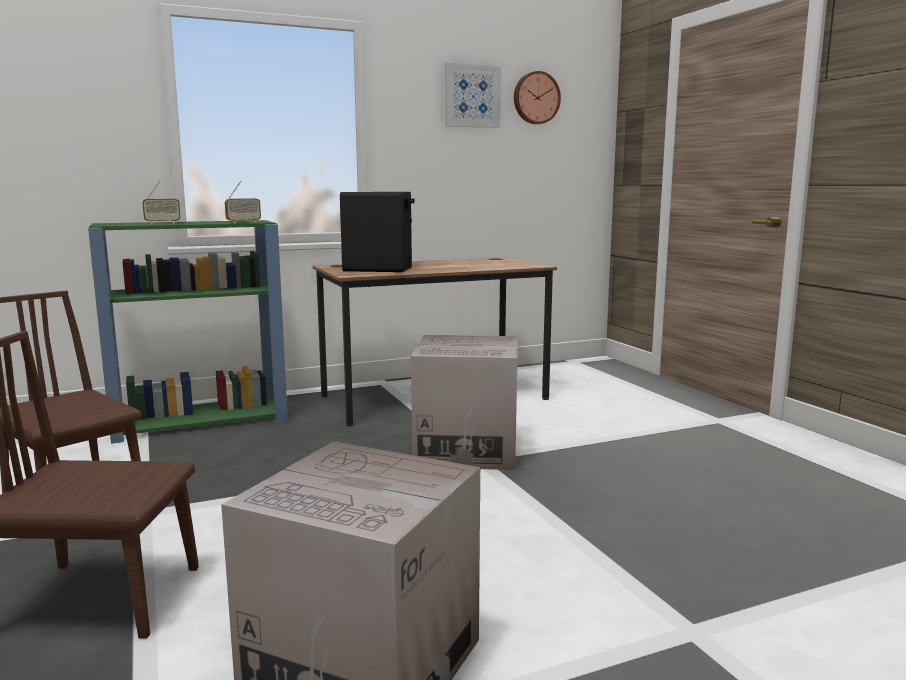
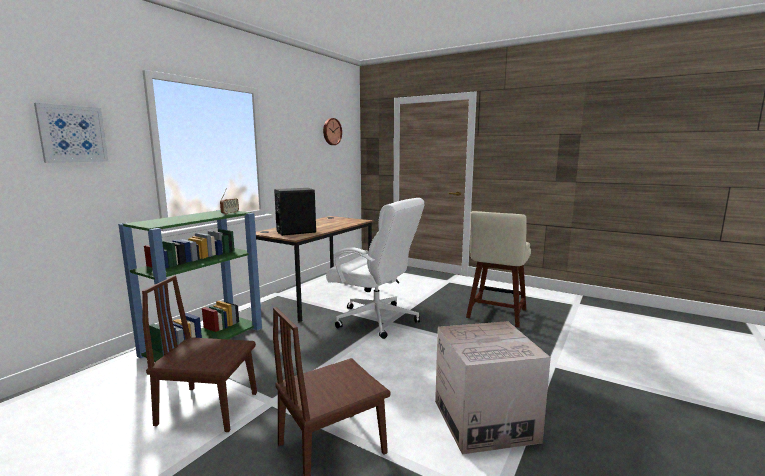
camera: 35 degrees left, 0 degrees up
radio [142,181,181,224] -> none
cardboard box [411,335,517,470] -> white office chair [326,198,425,339]
picture [445,63,501,128] -> picture moved to [34,103,109,163]
none -> beige stool [466,211,531,327]

